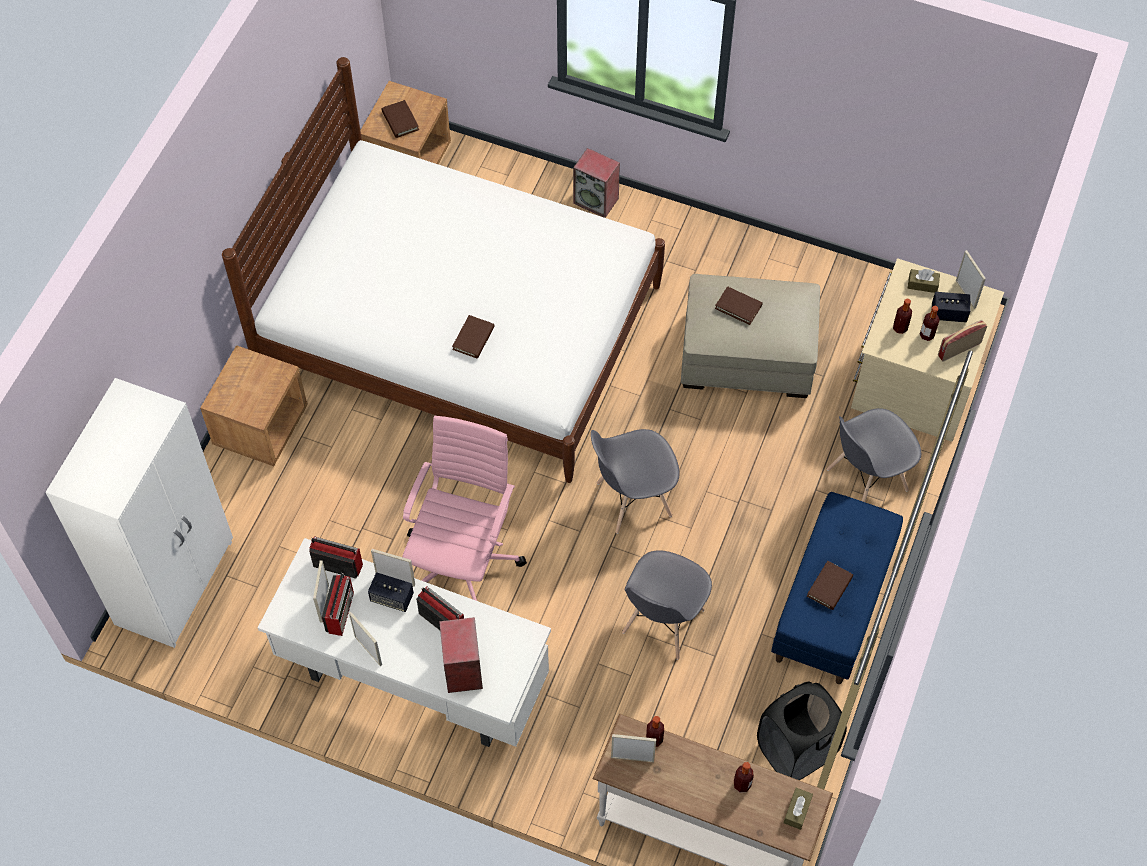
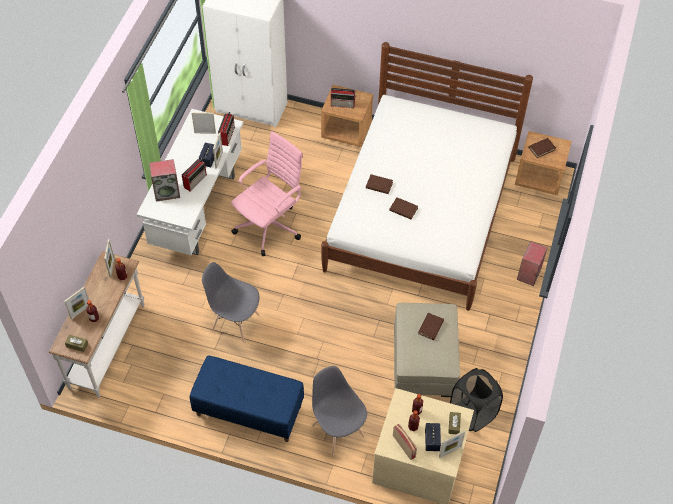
camera: 85 degrees right, 5 degrees down
radio [322,573,354,636] -> radio moved to [331,88,356,108]
picture frame [349,612,382,666] -> picture frame moved to [64,287,89,320]
pink office chair [402,416,527,601] -> pink office chair turned 60 degrees counterclockwise [231,132,303,256]
grey chair [591,429,680,534] -> none
black laundry basket [757,682,847,780] -> black laundry basket moved to [450,368,503,432]
brown book [807,561,853,610] -> brown book moved to [389,197,418,219]

